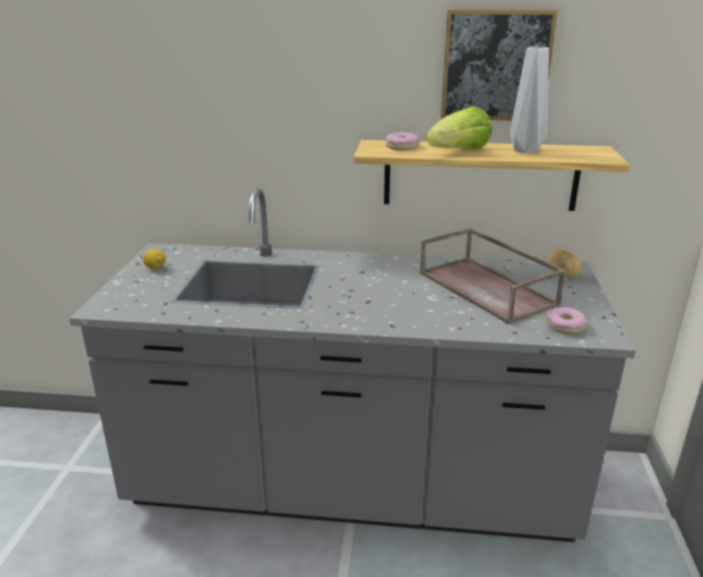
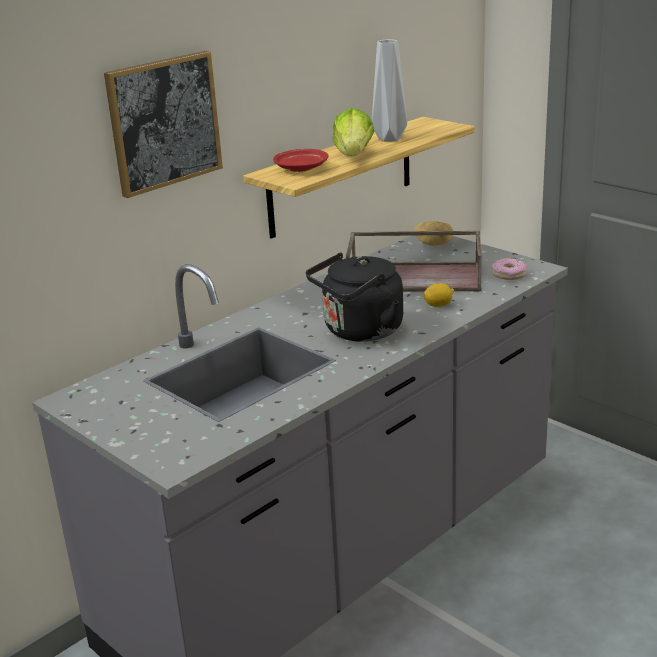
camera: 50 degrees left, 0 degrees up
lemon [143,248,166,269] -> lemon moved to [423,283,454,307]
donut [386,132,420,150] -> red plate [273,149,329,172]
picture [441,9,558,120] -> picture moved to [104,51,223,198]
none -> black kettle [306,252,403,342]

